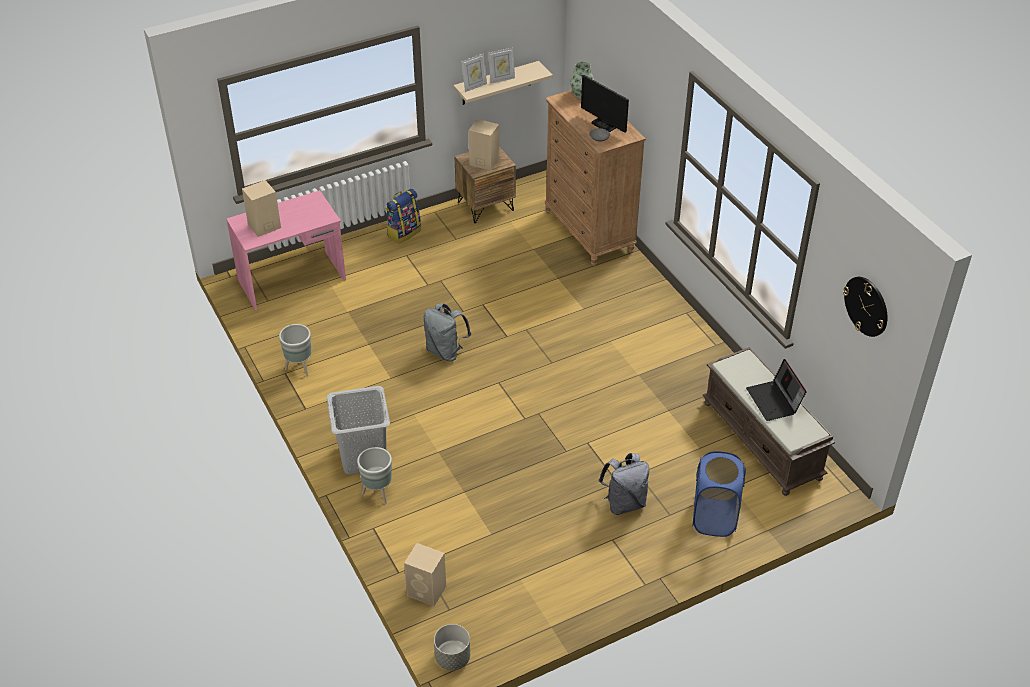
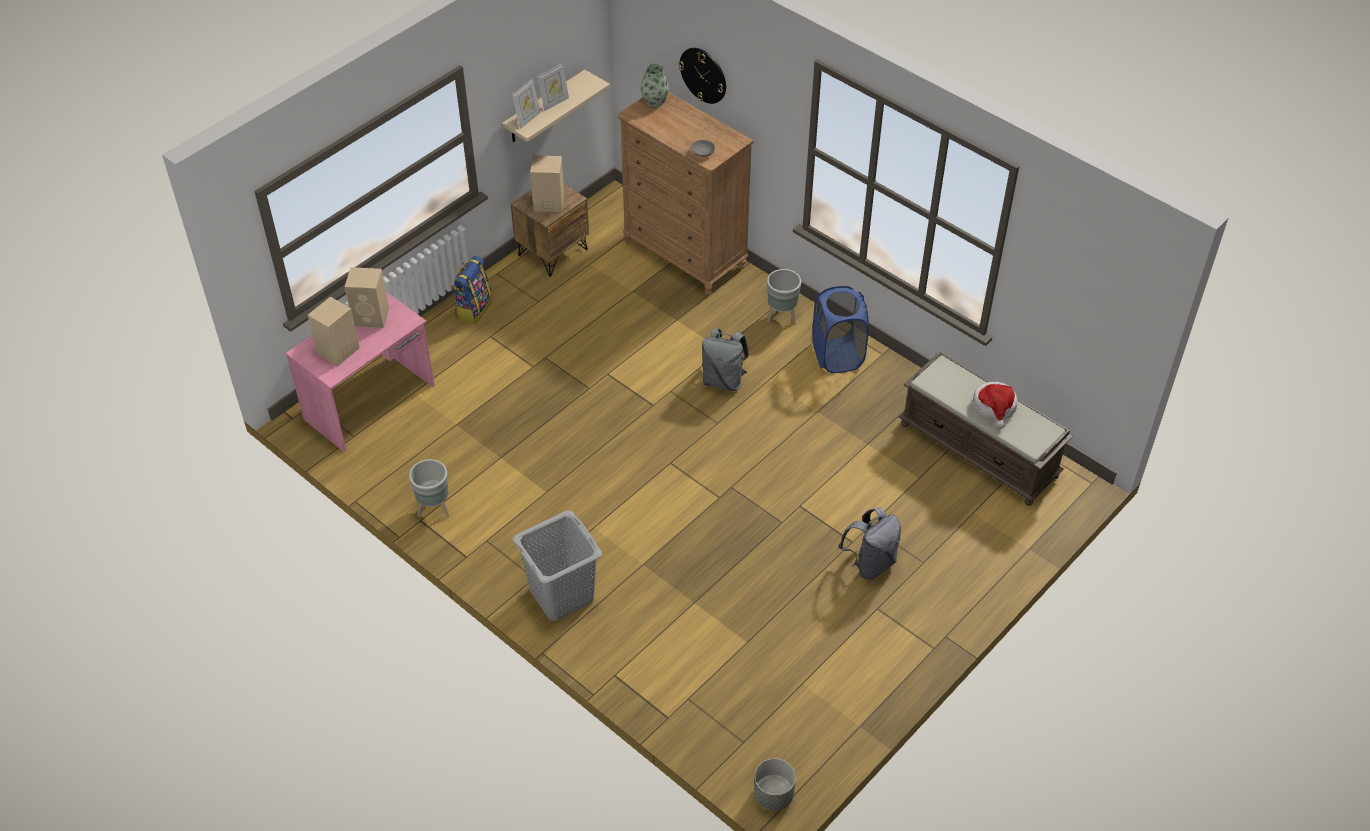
camera: 20 degrees left, 5 degrees up
grey planter [357,447,392,504] -> grey planter moved to [767,269,801,324]
beige speaker [404,543,446,606] -> beige speaker moved to [345,267,389,328]
grey backpack [423,303,471,361] -> grey backpack moved to [702,328,749,391]
monitor [581,75,629,133] -> none
blue laundry basket [692,451,746,537] -> blue laundry basket moved to [812,286,869,373]
laptop [746,359,807,421] -> hat [973,382,1017,429]
wall clock [843,277,887,337] -> wall clock moved to [678,48,726,104]

